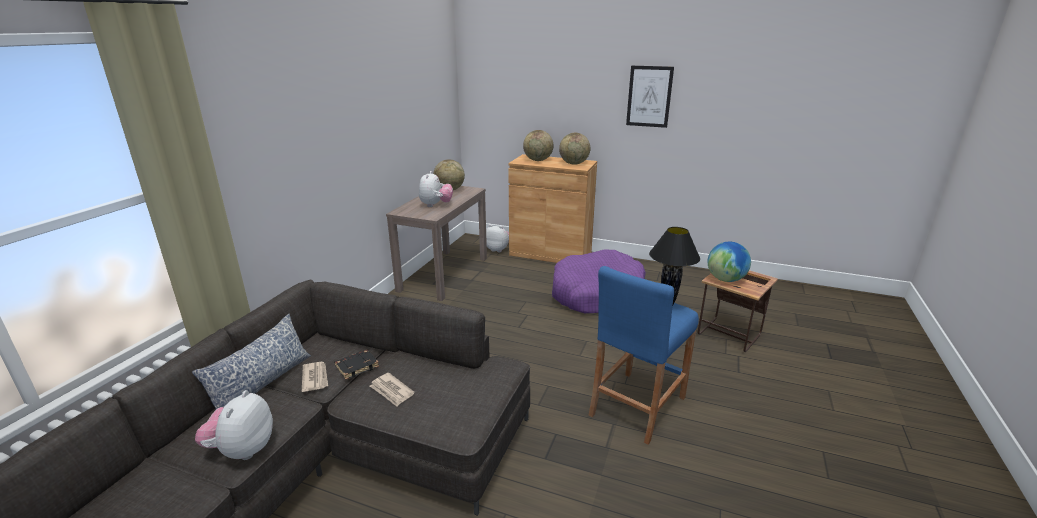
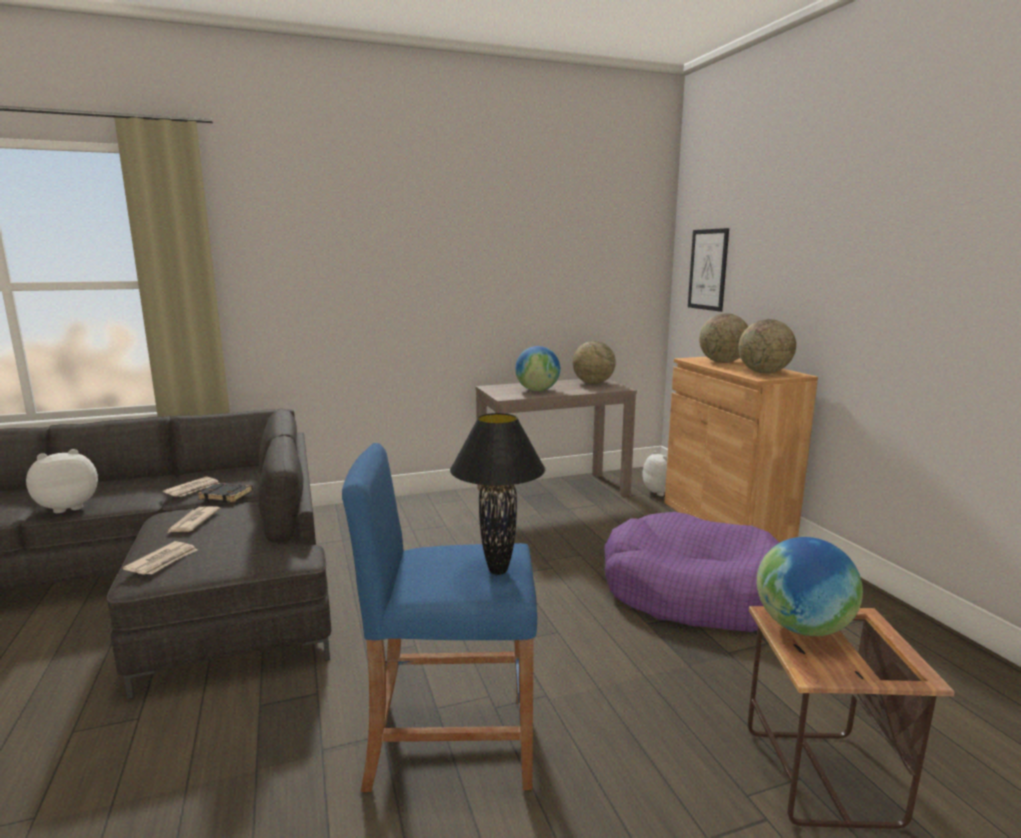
camera: 50 degrees right, 10 degrees down
pillow [192,314,311,410] -> none
plush toy [419,171,453,207] -> globe [515,346,560,391]
picture [626,66,674,128] -> picture moved to [688,228,729,312]
none -> newspaper [123,541,197,575]

